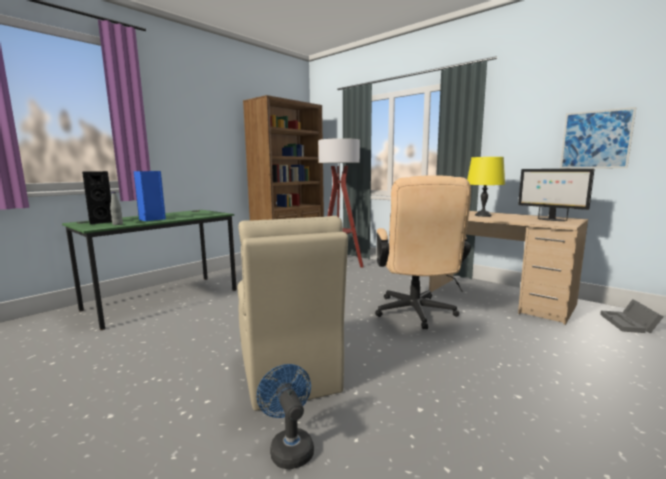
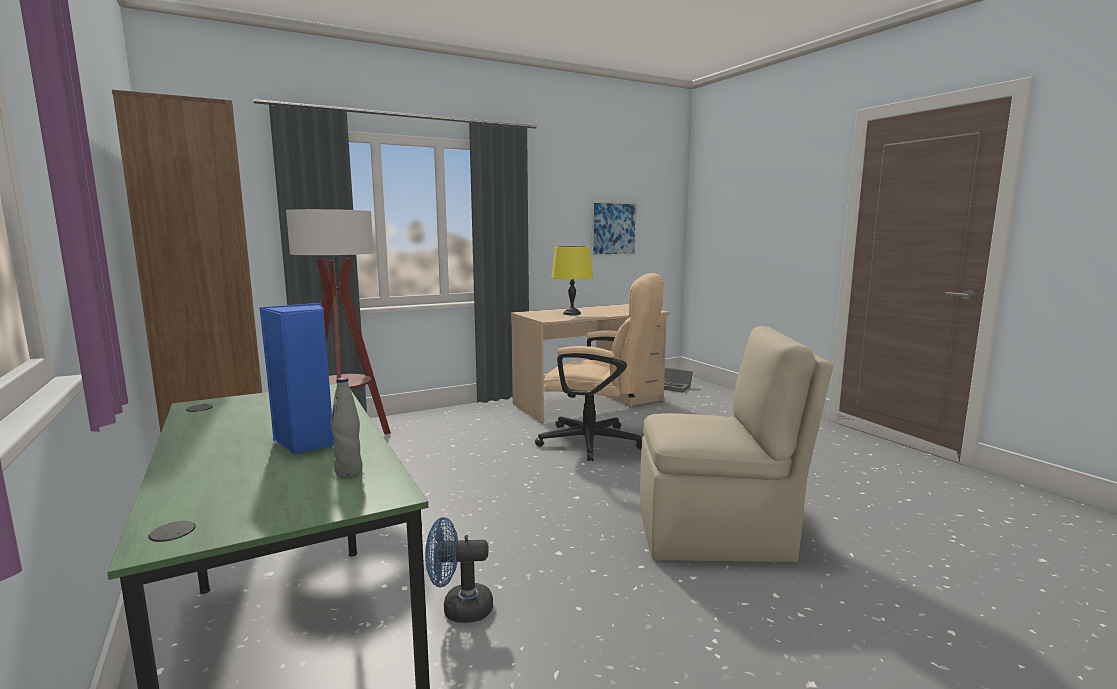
camera: 70 degrees left, 0 degrees up
black speaker [82,171,112,224] -> none
blue fan [257,364,314,469] -> blue fan moved to [425,517,493,623]
monitor [518,169,595,221] -> none

